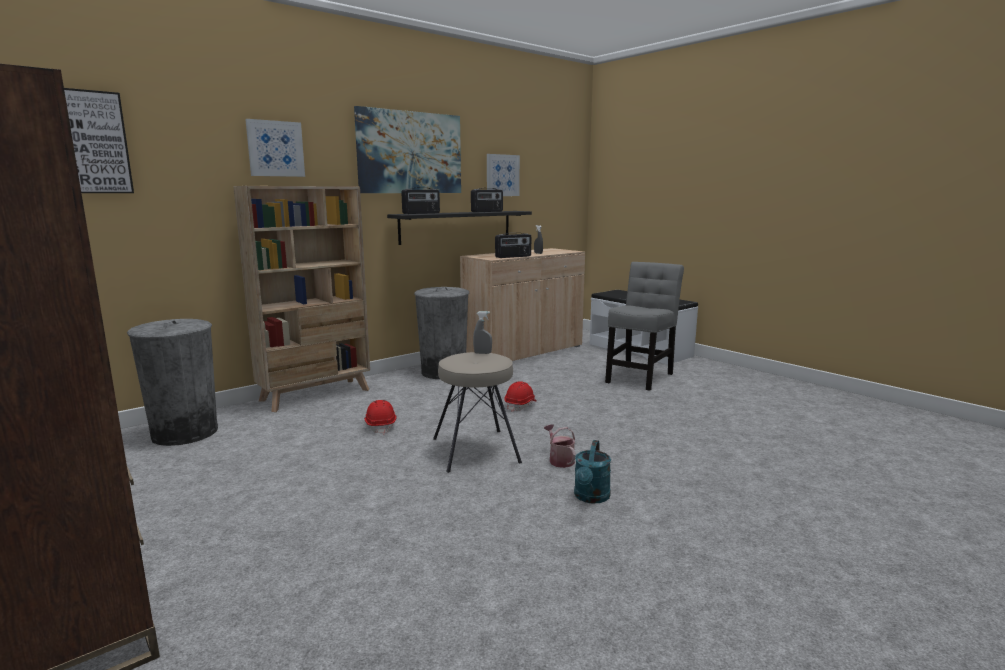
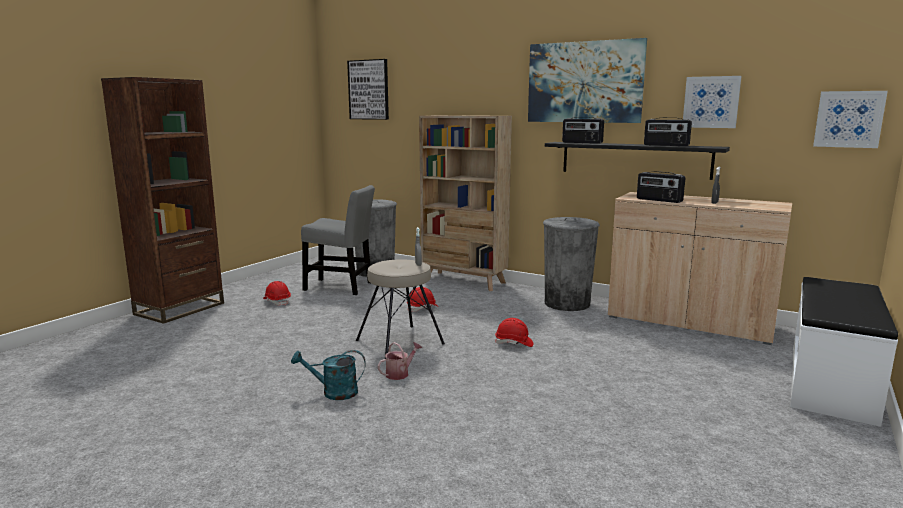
camera: 70 degrees right, 0 degrees up
picture [245,119,305,177] -> picture moved to [813,91,888,148]
grey chair [605,262,684,391] -> grey chair moved to [301,185,375,295]
none -> red hard hat [263,281,291,306]

